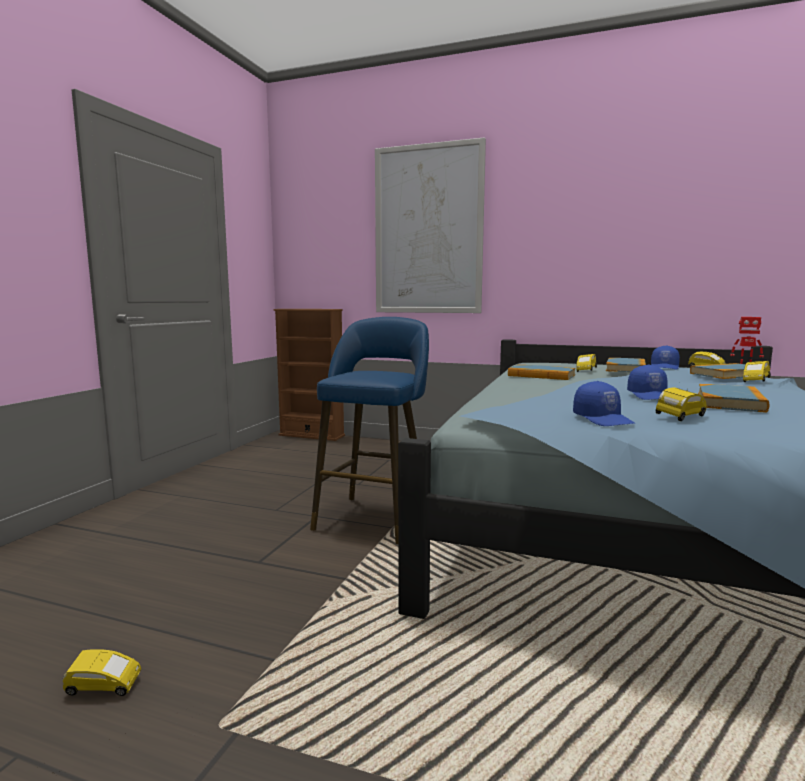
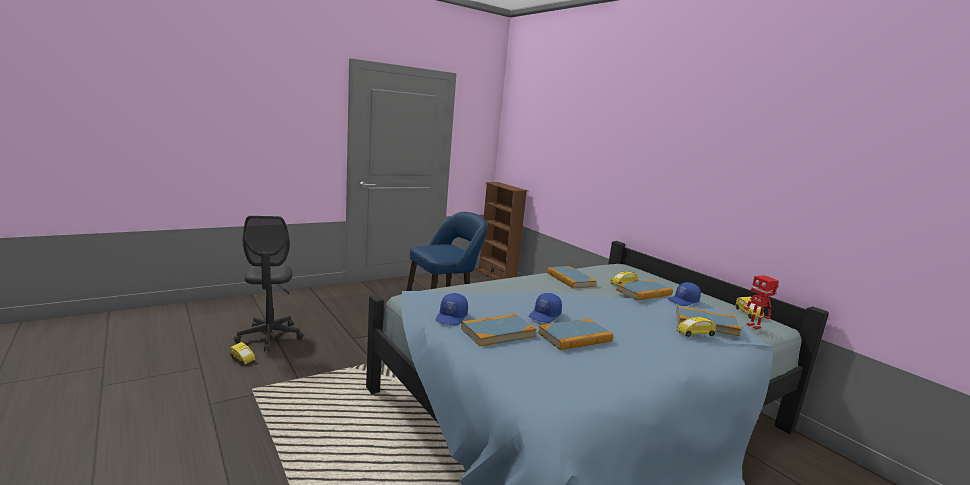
camera: 35 degrees right, 5 degrees up
picture [375,138,486,313] -> none
yellow toy car [656,387,707,421] -> book [461,314,537,346]
none -> grey office chair [234,216,303,351]

